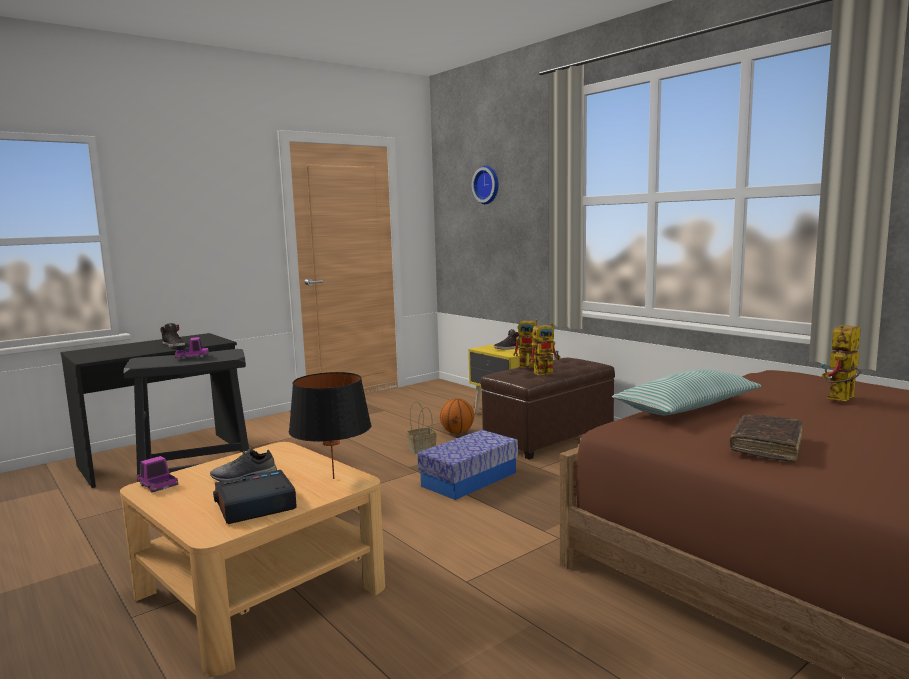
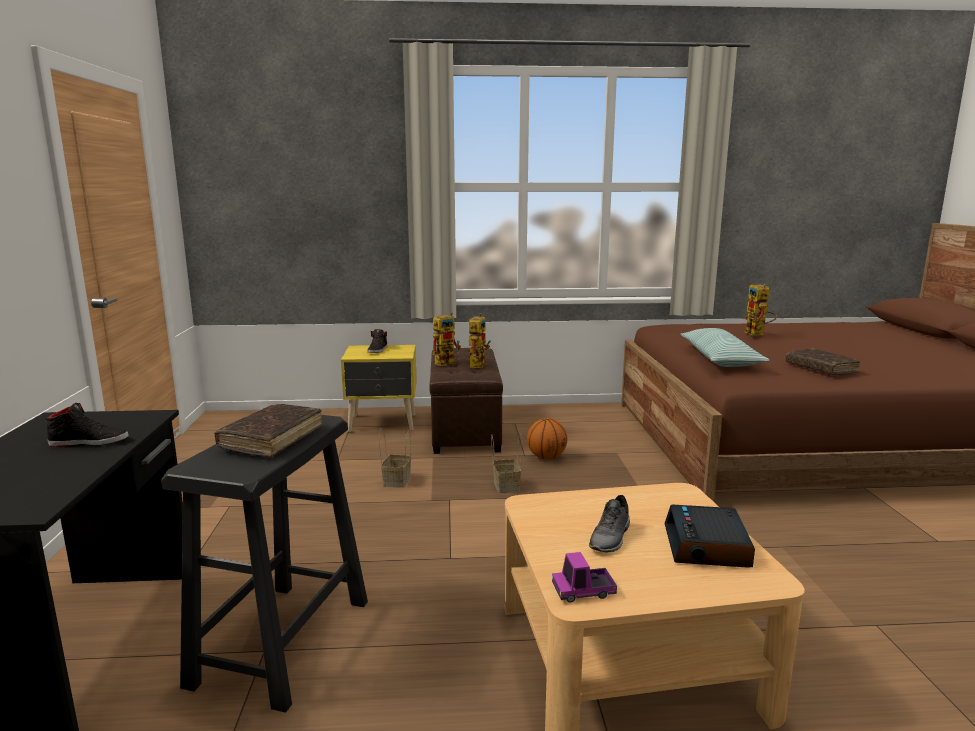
camera: 55 degrees left, 5 degrees up
toy truck [175,337,209,360] -> brown book [214,404,322,457]
black table lamp [289,372,372,479] -> none
storage box [417,430,518,500] -> basket [491,433,522,493]
basketball [440,398,474,434] -> basketball moved to [527,418,567,459]
wall clock [472,165,499,204] -> none

